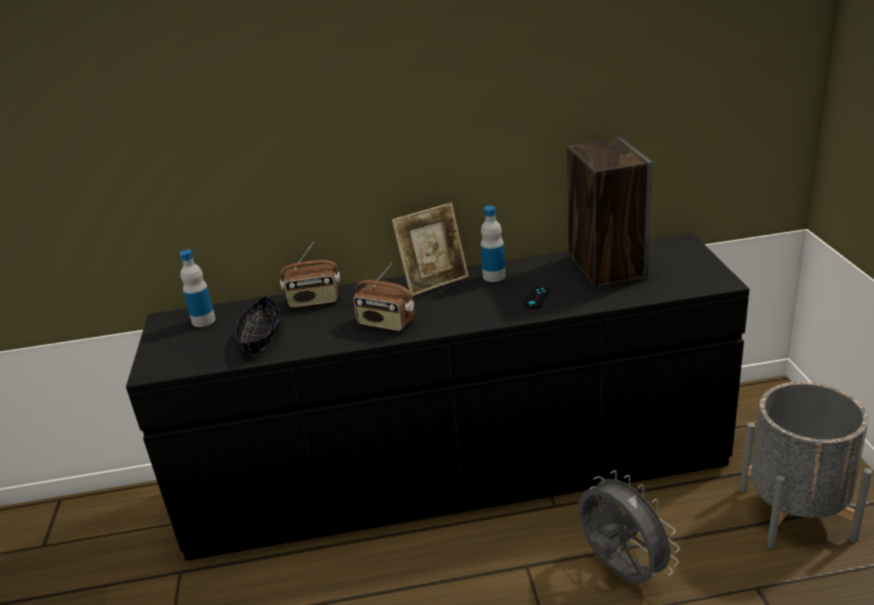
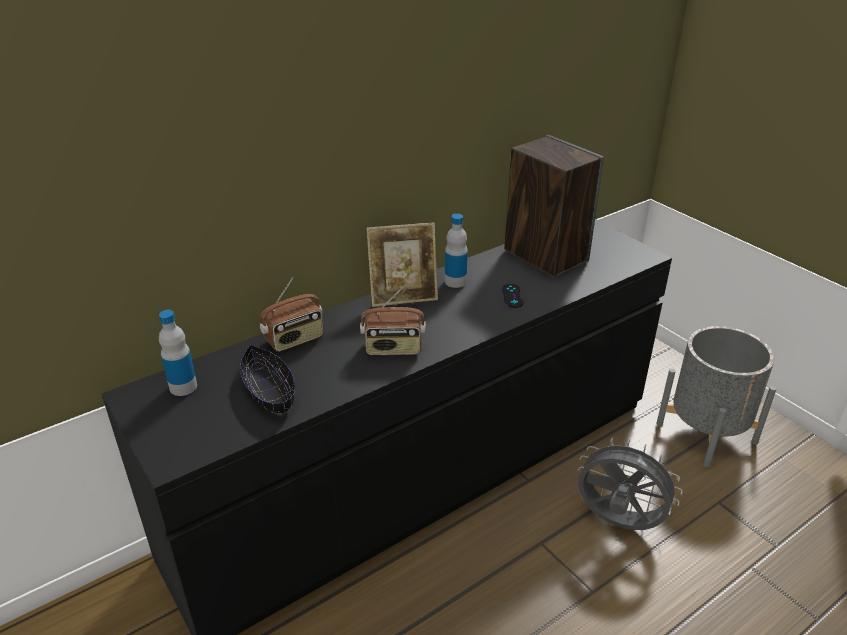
camera: 30 degrees left, 5 degrees up
picture frame [392,203,469,296] -> picture frame turned 45 degrees clockwise [366,223,438,307]

